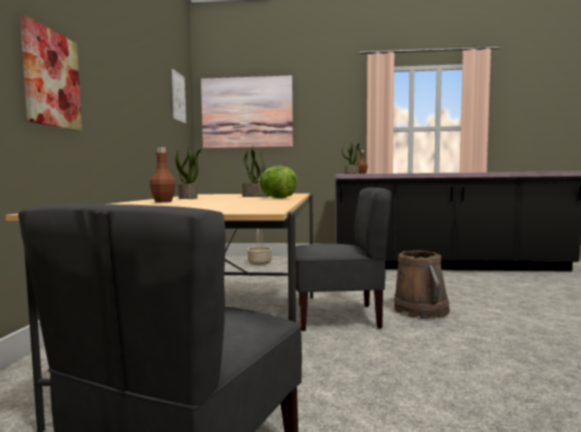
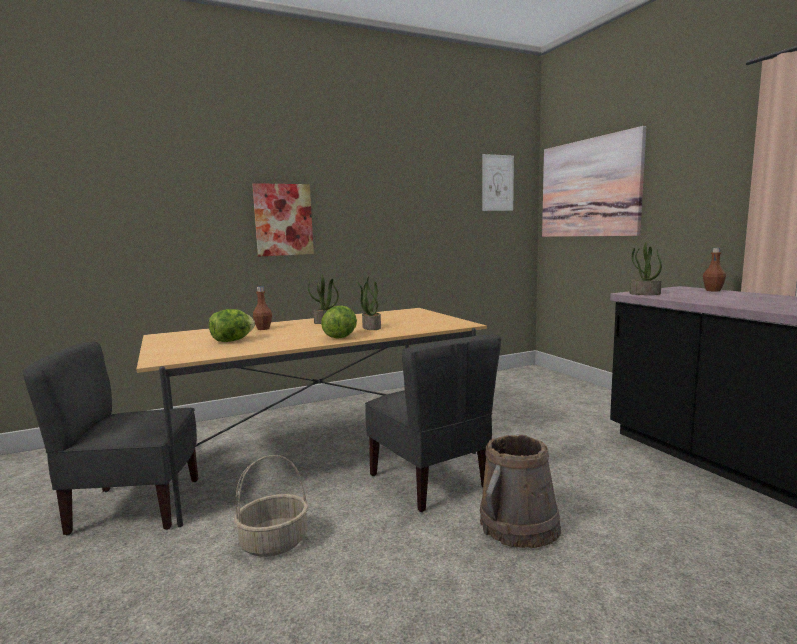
camera: 60 degrees right, 5 degrees up
basket [247,229,272,265] -> basket moved to [234,455,309,557]
none -> lettuce [209,309,255,342]

